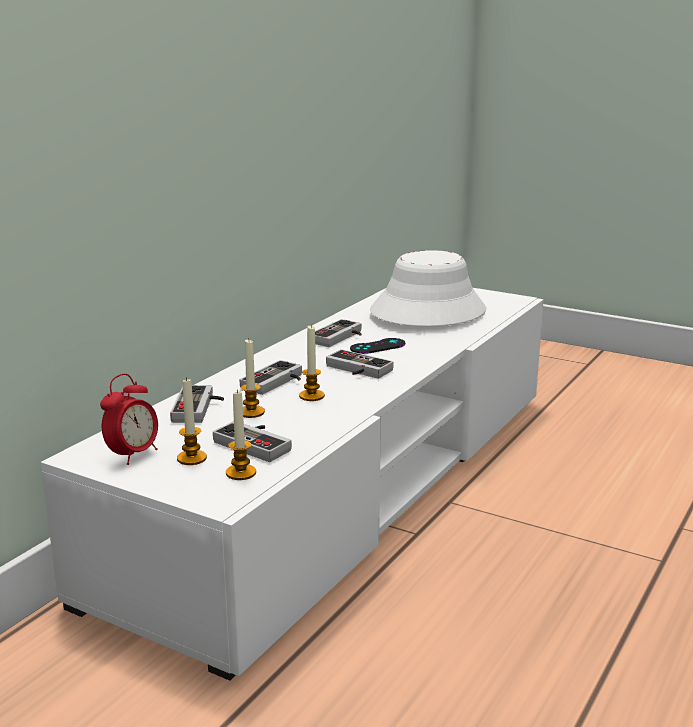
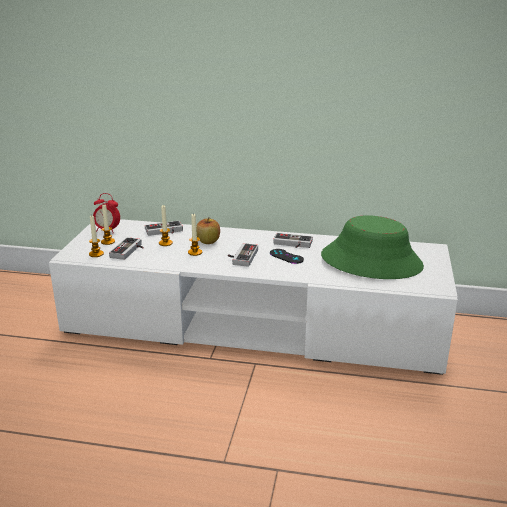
camera: 70 degrees right, 5 degrees up
game controller [239,360,302,395] -> apple [196,217,220,244]
white hat [370,250,486,326] -> green hat [321,215,424,279]

